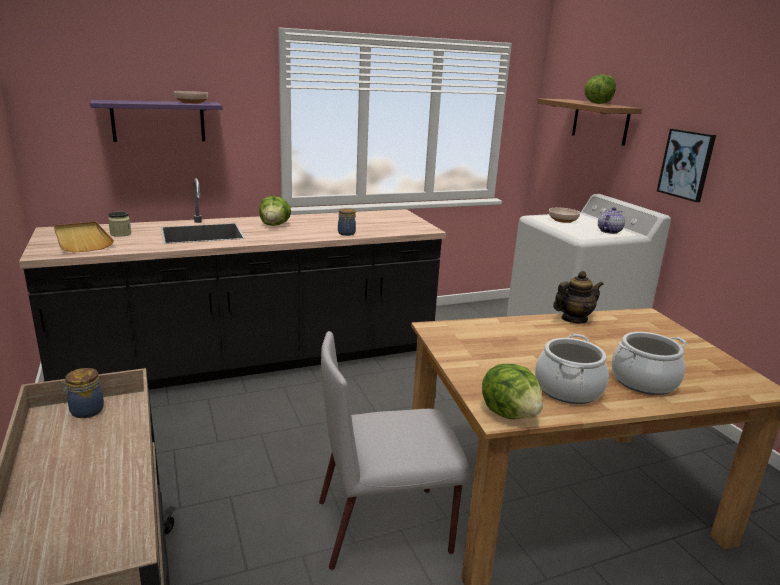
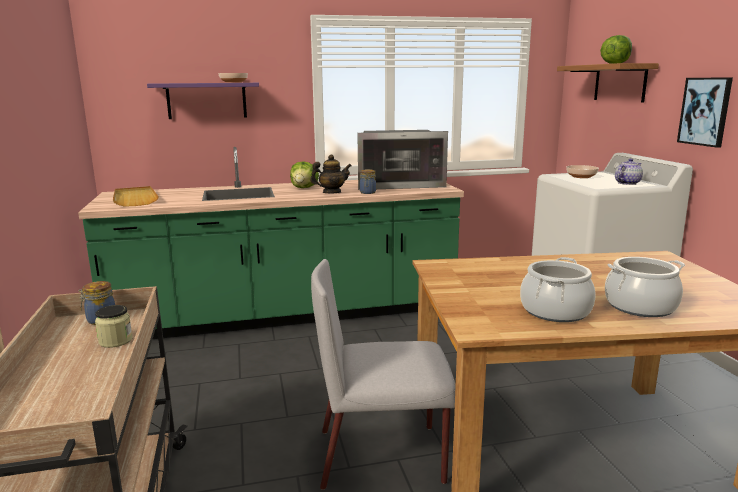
camera: 10 degrees right, 5 degrees down
black counter [19,178,446,390] -> green counter [78,147,464,339]
jar [108,211,132,237] -> jar moved to [95,305,133,348]
lettuce [482,364,543,419] -> none
teapot [553,271,604,324] -> teapot moved to [310,154,351,193]
none -> microwave [357,130,448,190]

